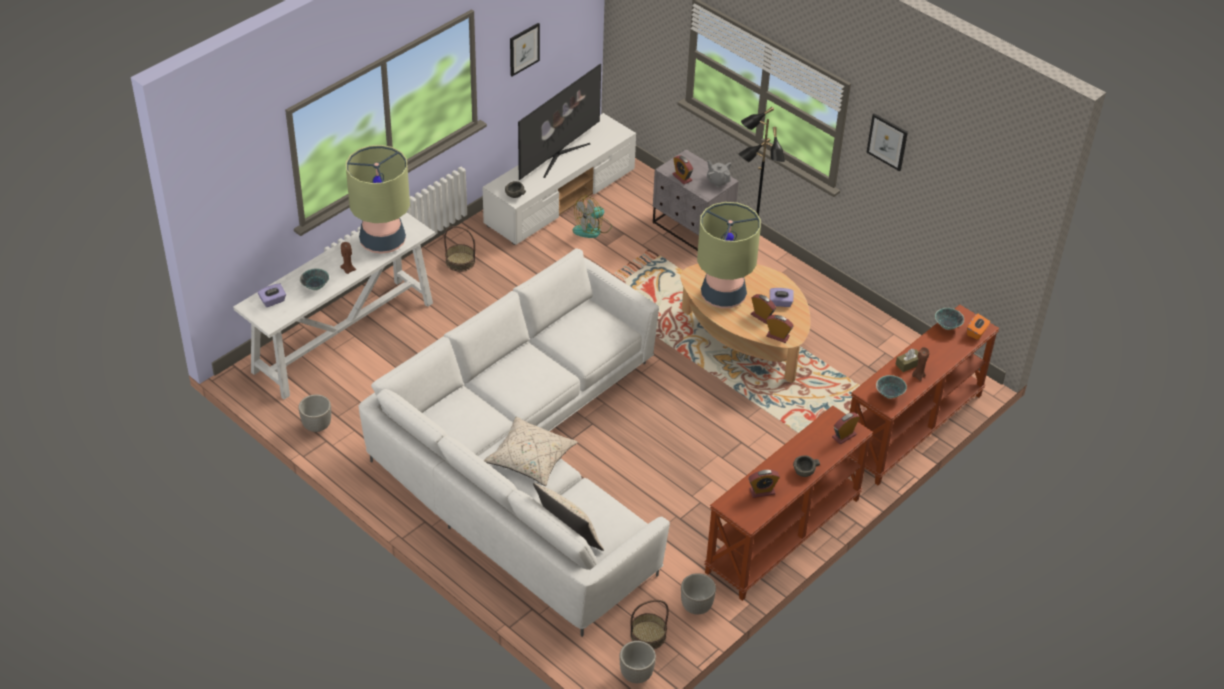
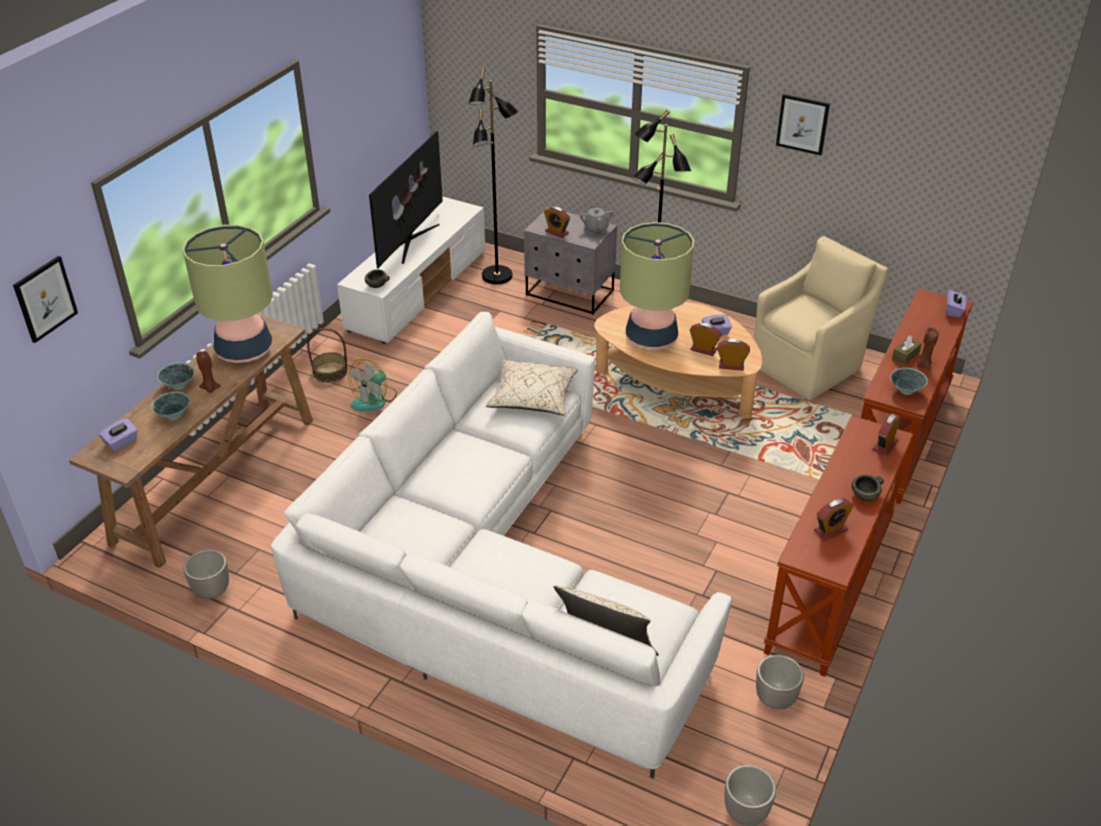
camera: 15 degrees left, 5 degrees down
white console table [233,212,435,400] -> brown console table [69,313,313,568]
beige pillow [484,417,577,486] -> beige pillow moved to [486,359,578,416]
picture [510,23,540,76] -> picture moved to [13,256,78,343]
fan [572,195,612,238] -> fan moved to [348,359,397,411]
basket [630,600,669,649] -> none
grey teapot [707,160,731,187] -> grey teapot turned 45 degrees clockwise [580,204,613,234]
bowl [935,308,964,330] -> bowl moved to [157,363,195,389]
orange tissue box [967,314,990,340] -> purple tissue box [946,290,966,318]
none -> black floor lamp [468,68,519,284]
none -> beige armchair [754,236,888,400]

